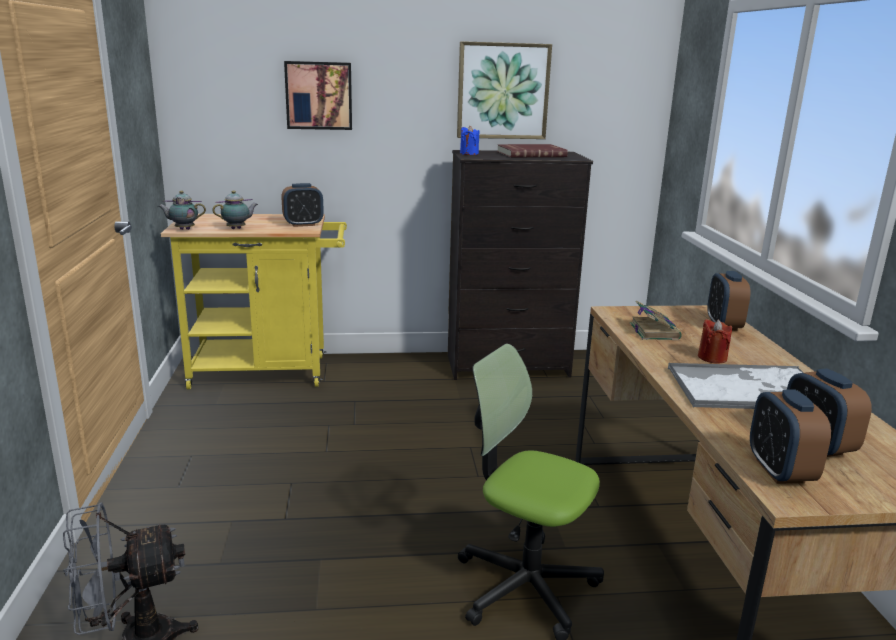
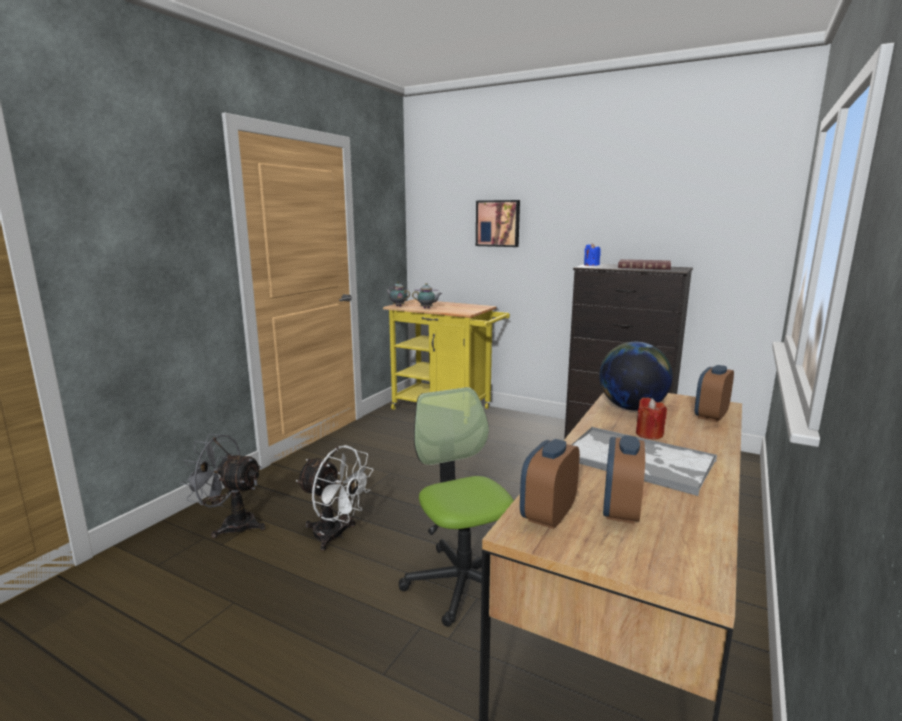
camera: 35 degrees right, 5 degrees down
alarm clock [281,183,324,227] -> none
picture [457,41,552,139] -> none
book [630,300,682,340] -> globe [599,342,673,411]
none -> white fan [296,445,373,551]

